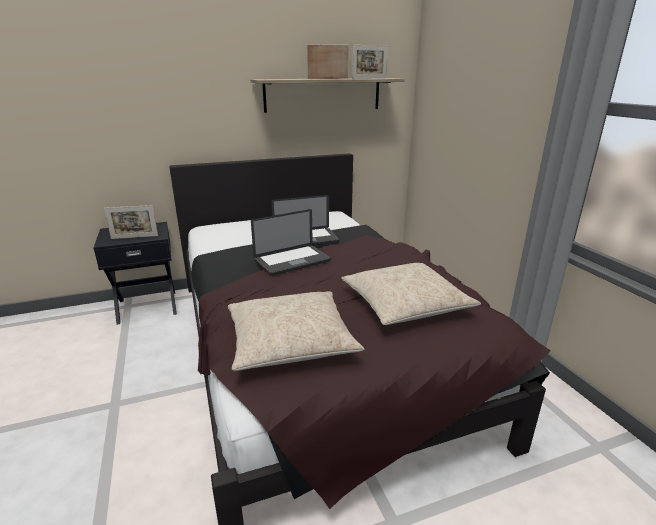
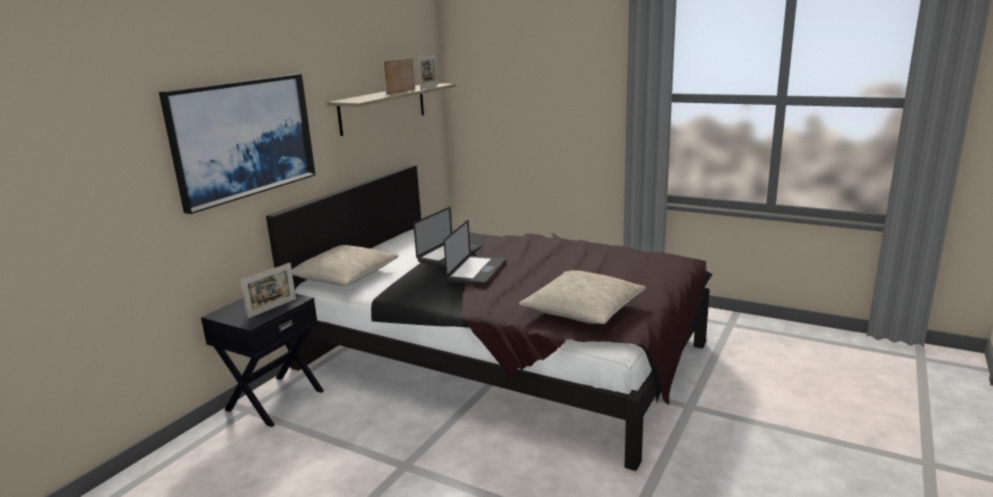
camera: 40 degrees left, 5 degrees down
beige pillow [341,263,481,325] -> beige pillow moved to [292,245,399,286]
none -> picture [159,74,315,214]

